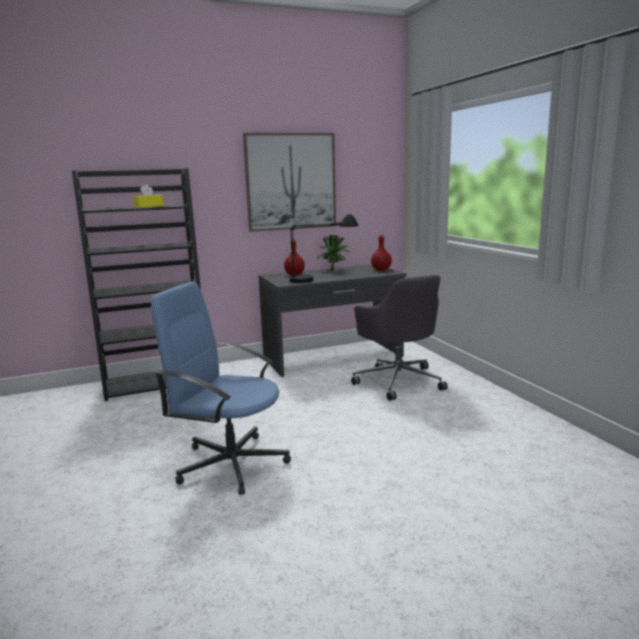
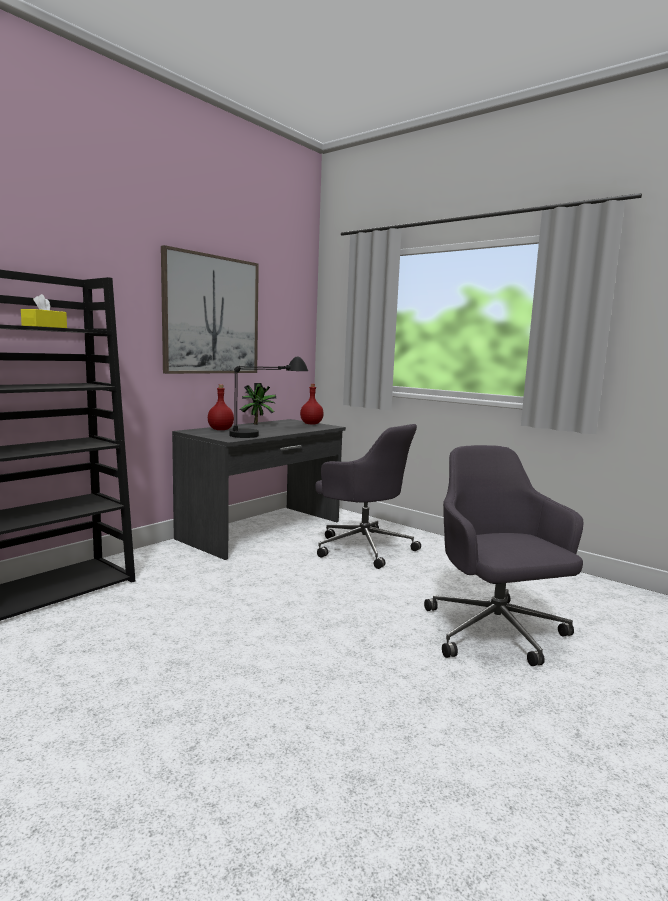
camera: 30 degrees left, 5 degrees down
blue office chair [151,282,291,495] -> none
none -> grey office chair [424,445,583,666]

